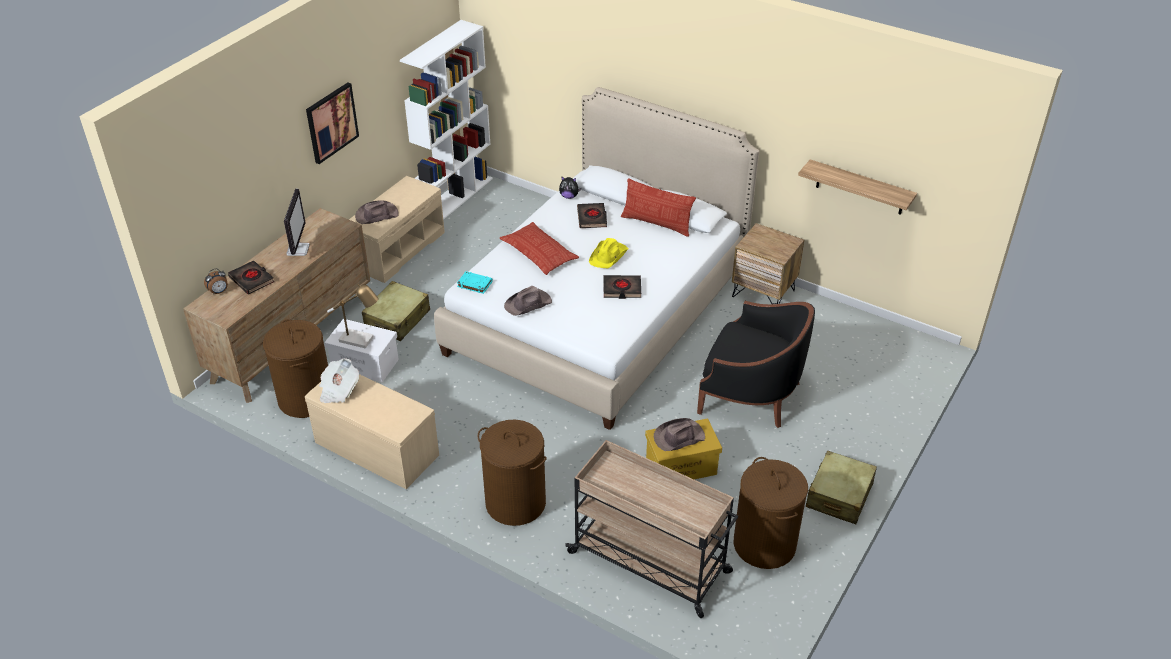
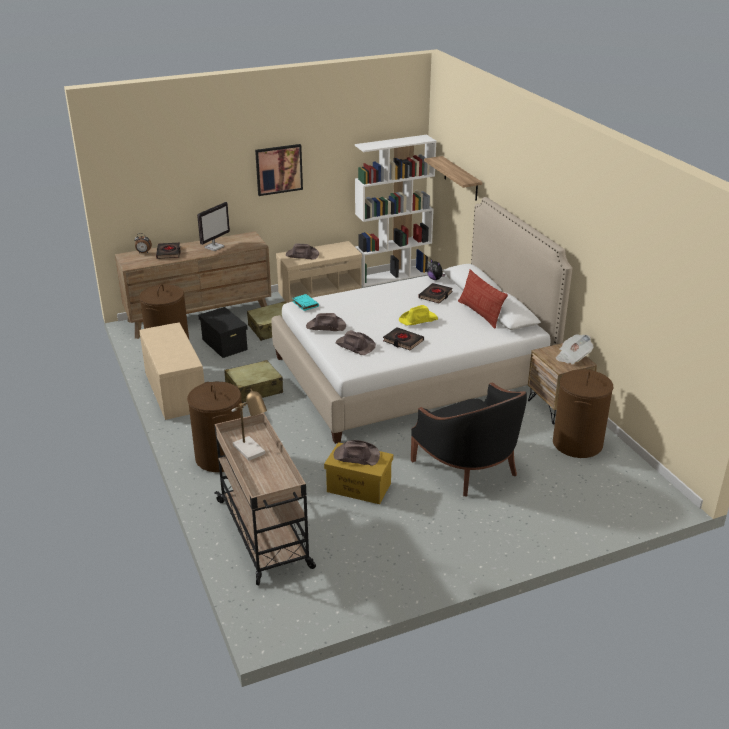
camera: 35 degrees right, 10 degrees down
newspaper [319,358,359,403] -> newspaper moved to [556,334,593,365]
white storage box [324,319,399,382] -> black storage box [198,307,248,358]
table lamp [327,284,379,349] -> table lamp moved to [231,389,267,461]
pillow [499,222,579,275] -> none
brown laundry basket [734,457,808,569] -> brown laundry basket moved to [553,369,613,458]
shelf [798,159,917,215] -> shelf moved to [424,156,482,201]
beige suitcase [806,451,877,524] -> beige suitcase moved to [224,360,283,403]
none -> brown hat [335,330,376,355]

